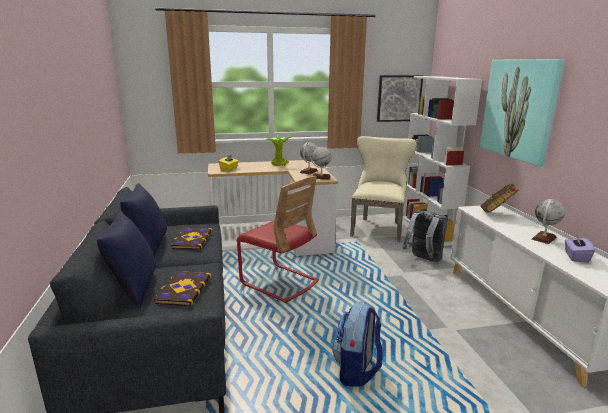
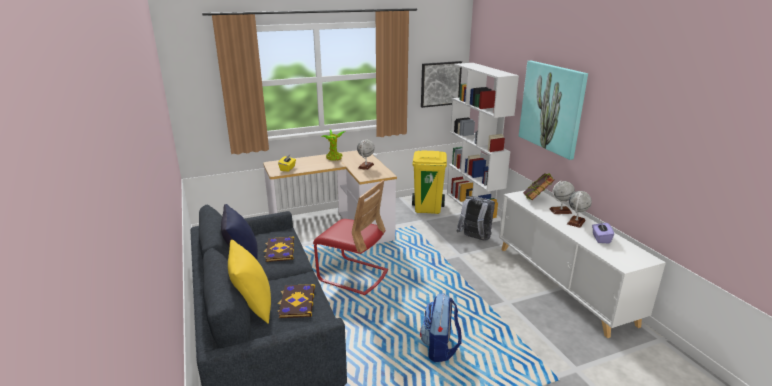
camera: 10 degrees left, 5 degrees up
blue pillow [97,210,156,308] -> yellow pillow [228,240,271,323]
globe [310,146,332,179] -> globe moved to [549,181,575,214]
beige chair [350,136,417,242] -> yellow trash can [412,150,447,214]

